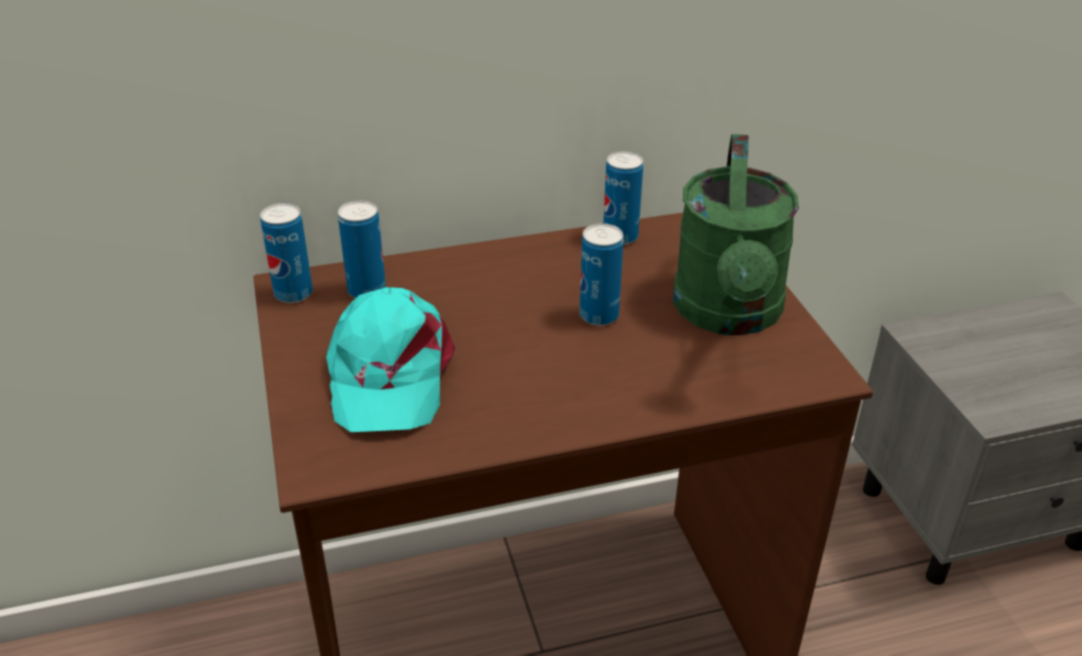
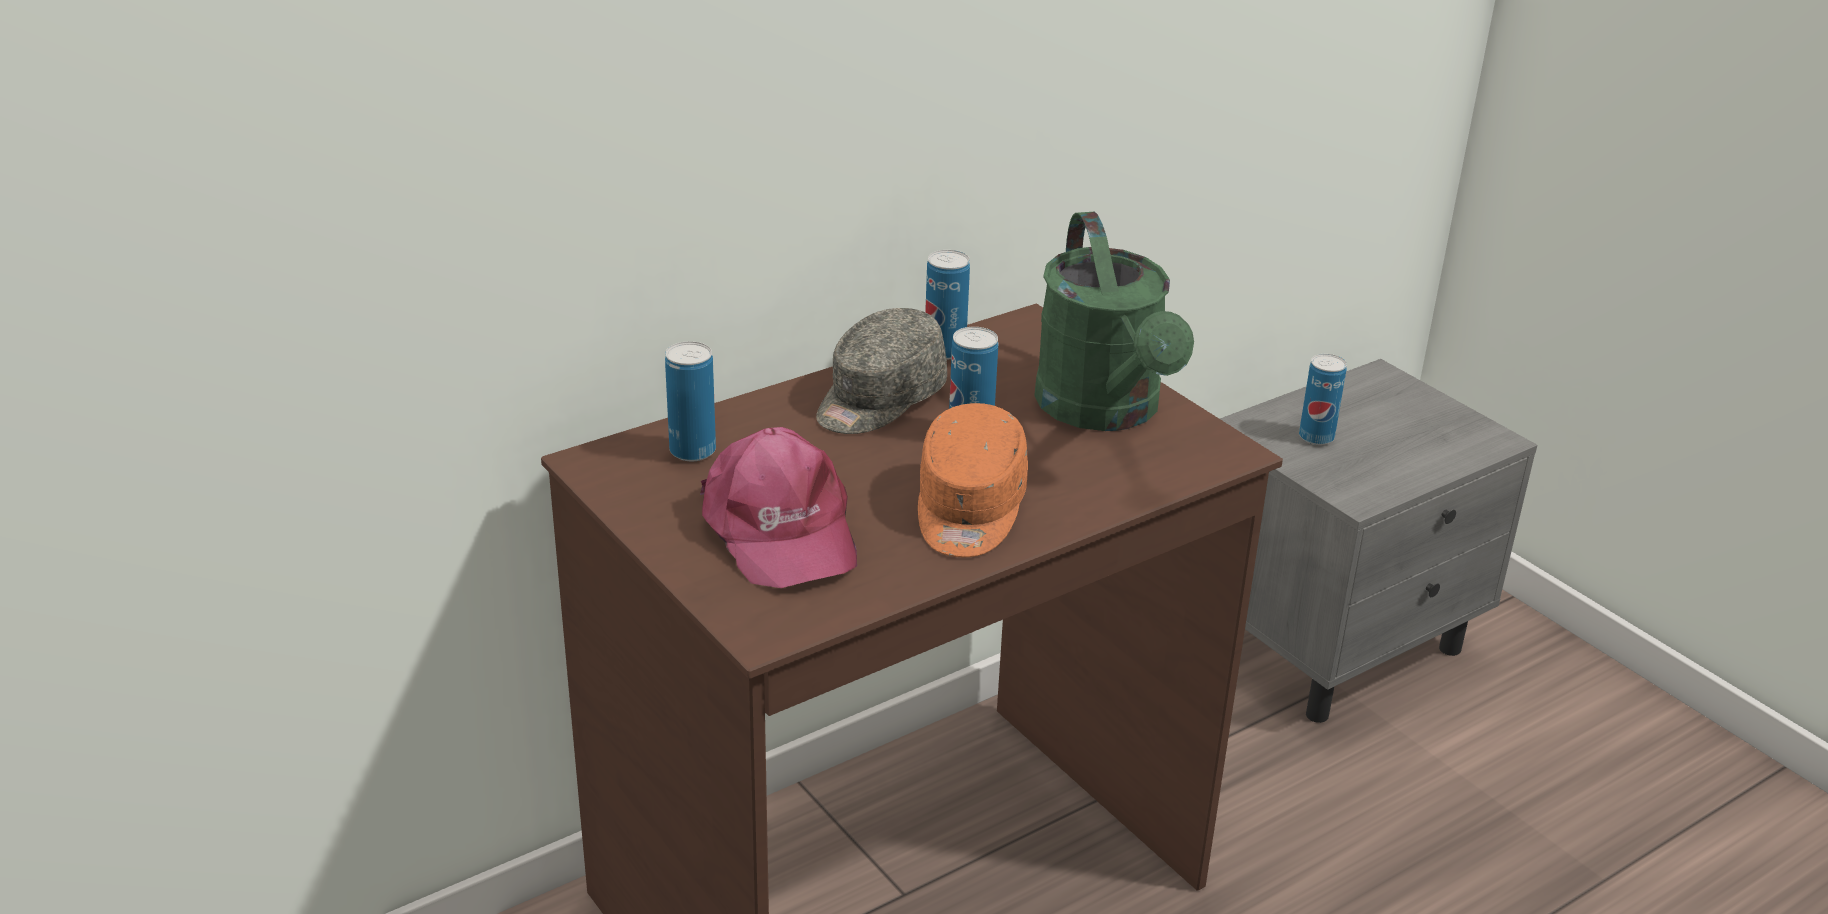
camera: 20 degrees left, 5 degrees down
can [260,203,313,303] -> can moved to [1299,354,1347,445]
turquoise cap [326,287,455,432] -> pink cap [700,427,857,588]
none -> grey cap [816,308,947,434]
none -> orange cap [918,403,1028,557]

